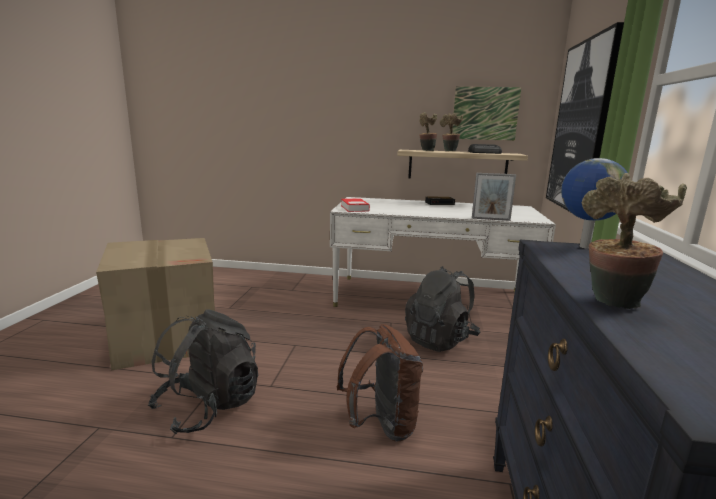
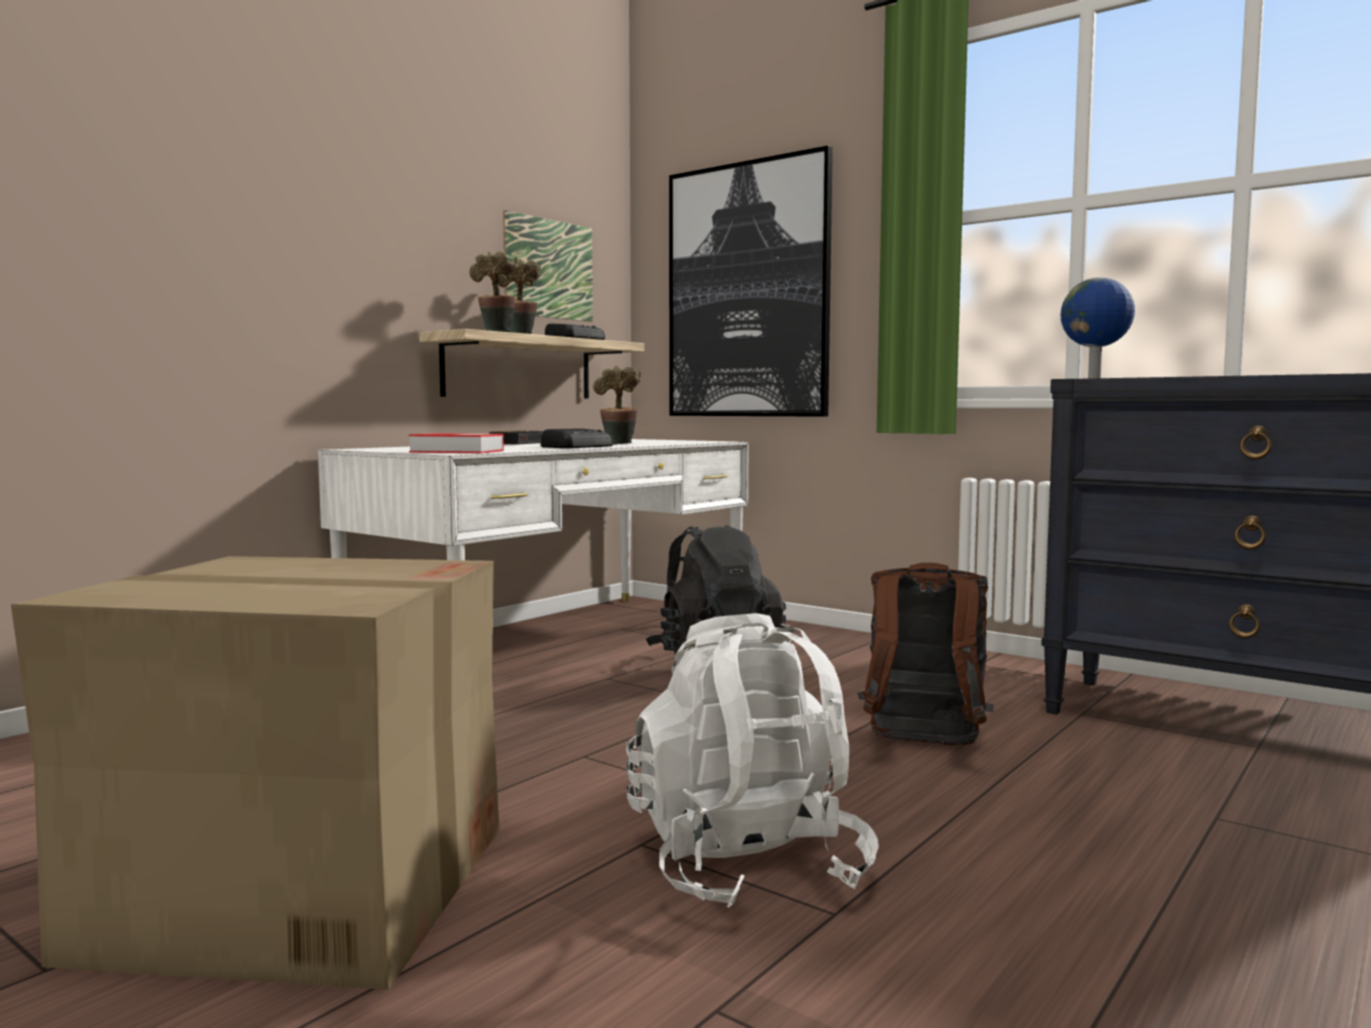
camera: 60 degrees left, 10 degrees down
black backpack [148,309,258,434] -> white backpack [626,613,879,908]
picture frame [472,173,516,221] -> none
potted plant [582,173,687,309] -> potted plant moved to [593,365,641,445]
none -> radio [541,428,613,448]

